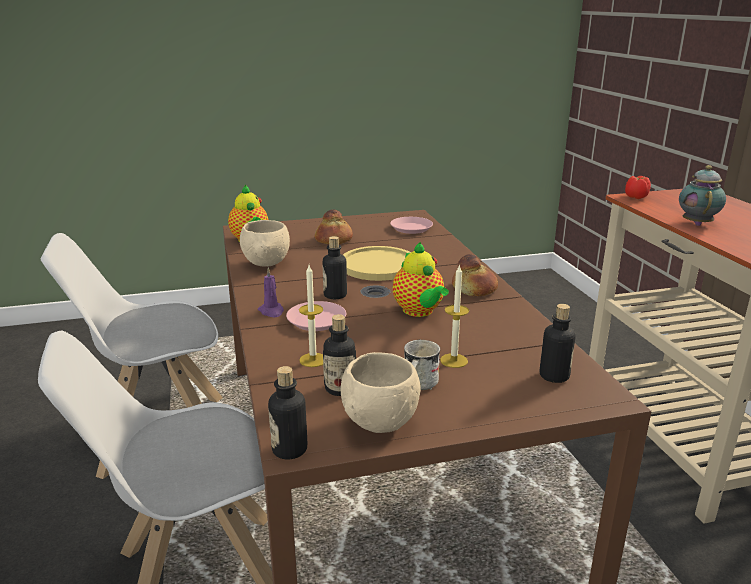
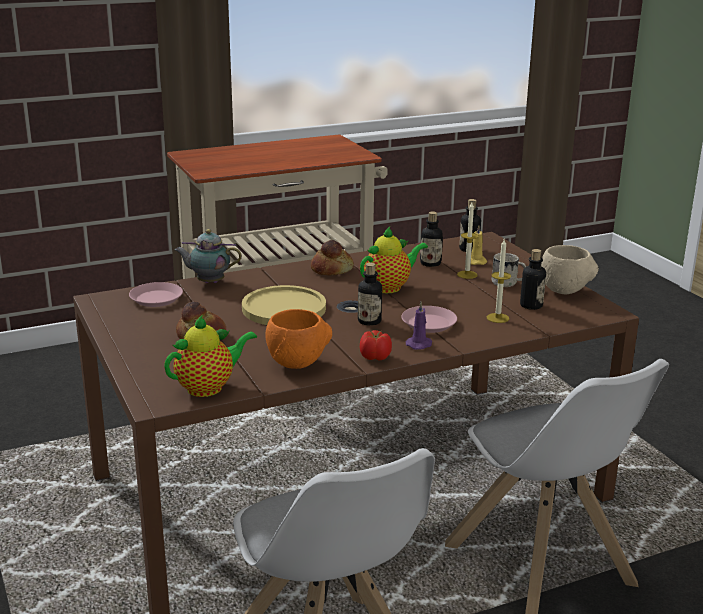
camera: 100 degrees left, 0 degrees up
beige bowl [240,220,290,267] -> orange bowl [266,309,332,369]
bottle [268,366,307,460] -> bottle moved to [420,212,443,267]
tomato [625,176,651,199] -> tomato moved to [360,330,392,361]
teapot [679,165,726,226] -> teapot moved to [175,229,242,283]
none -> yellow candle [471,225,487,265]

